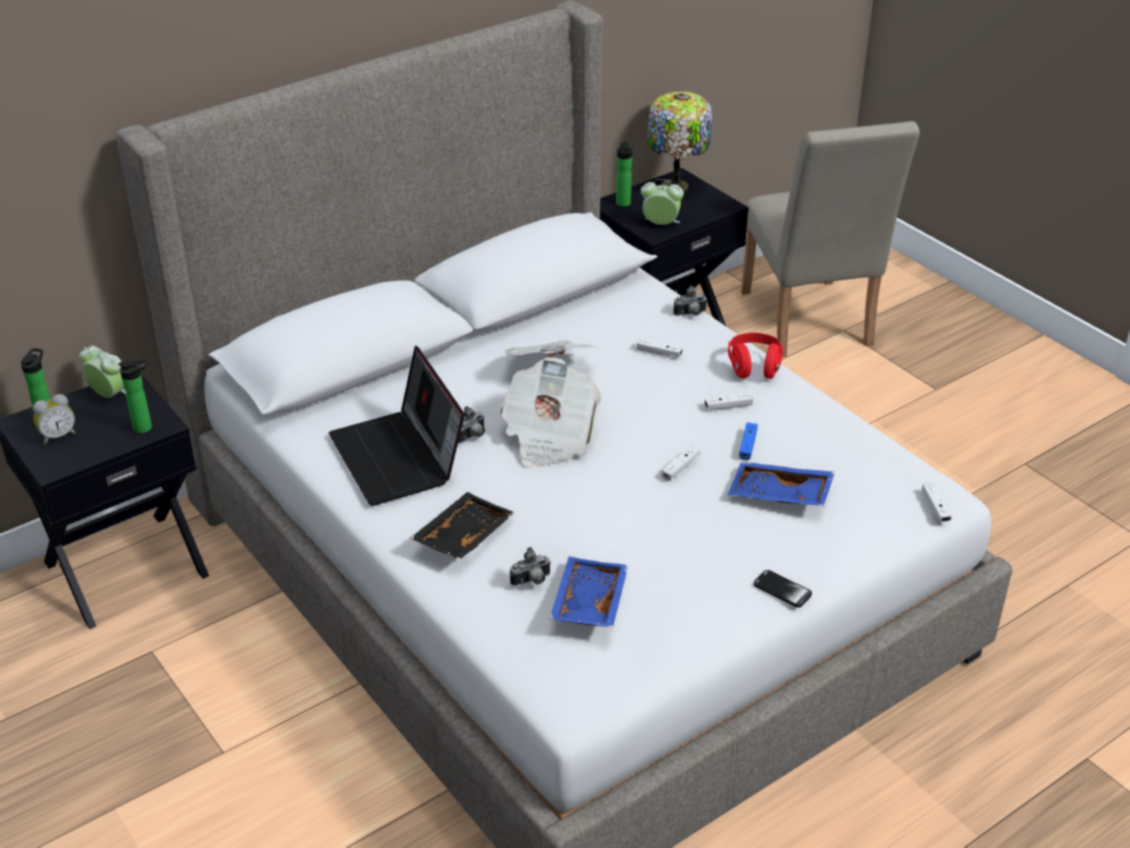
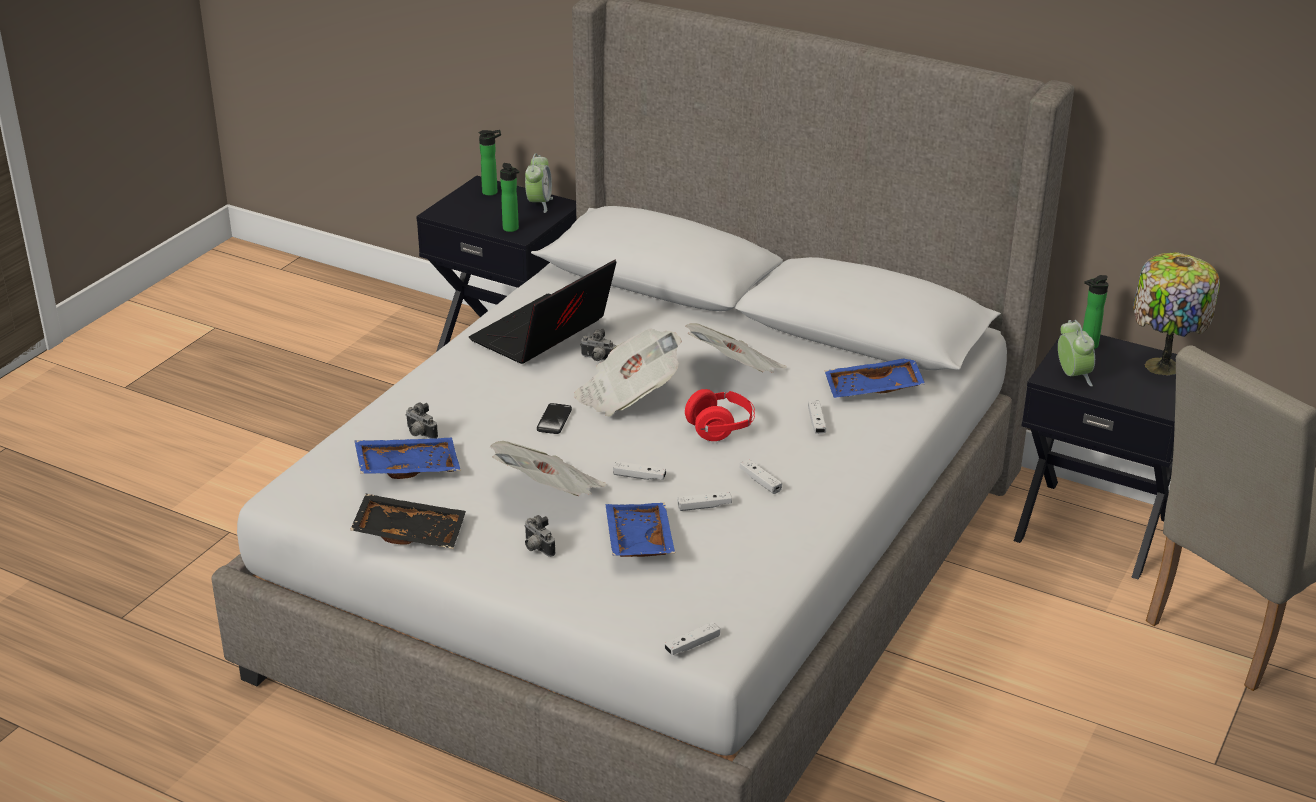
camera: 65 degrees right, 5 degrees down
alarm clock [33,394,76,444] -> none
black tray [410,492,515,560] -> black tray moved to [350,494,466,549]
camera [673,285,707,316] -> camera moved to [524,515,555,557]
red headphones [728,333,783,379] -> red headphones moved to [685,389,755,441]
blue game controller [739,423,758,460] -> white game controller [677,491,732,511]
phone [754,570,812,608] -> phone moved to [537,403,572,434]
none -> newspaper [490,441,607,496]
none -> blue tray [825,359,925,398]

